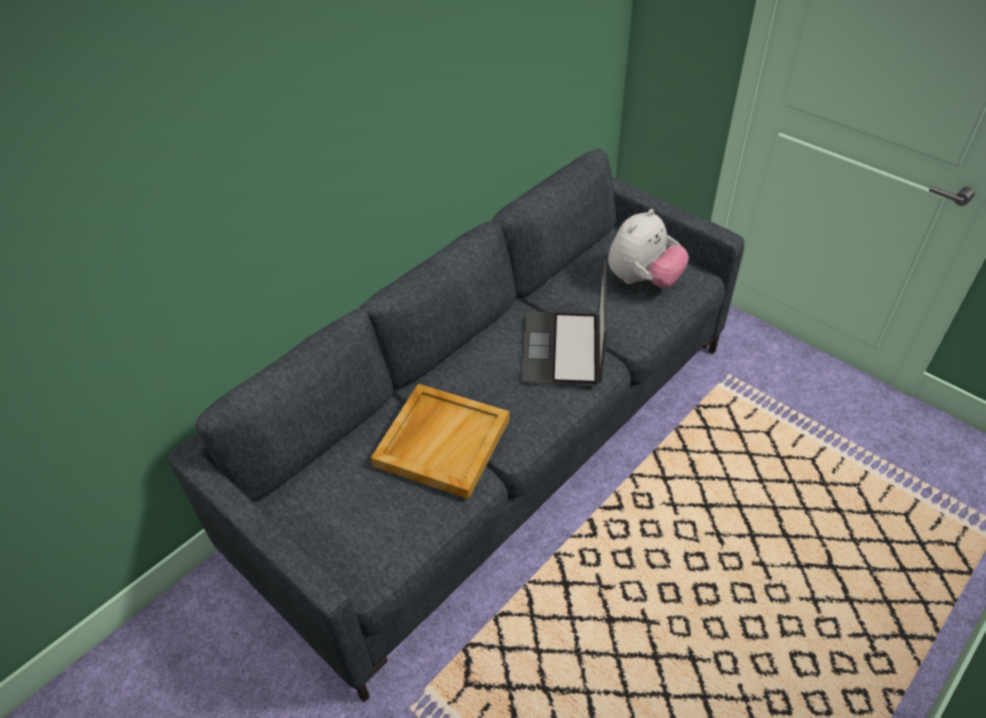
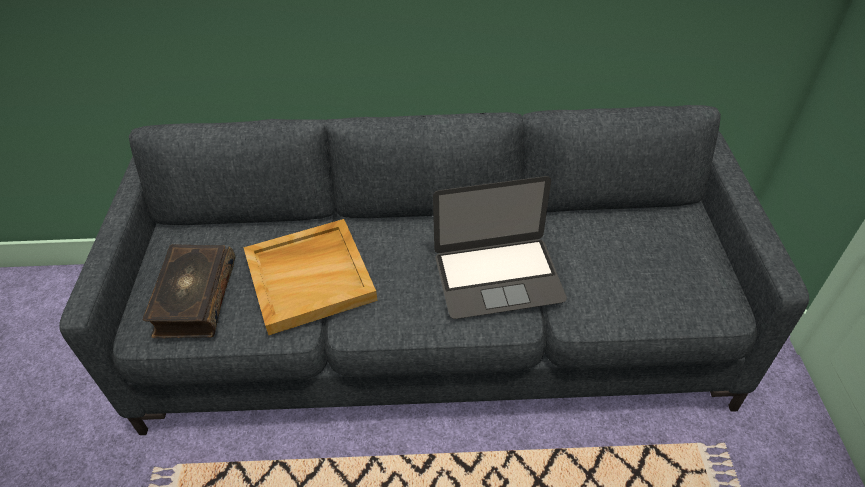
camera: 45 degrees right, 0 degrees up
laptop [521,260,607,386] -> laptop turned 150 degrees counterclockwise [433,176,567,319]
plush toy [608,209,689,288] -> none
none -> book [142,244,235,338]

